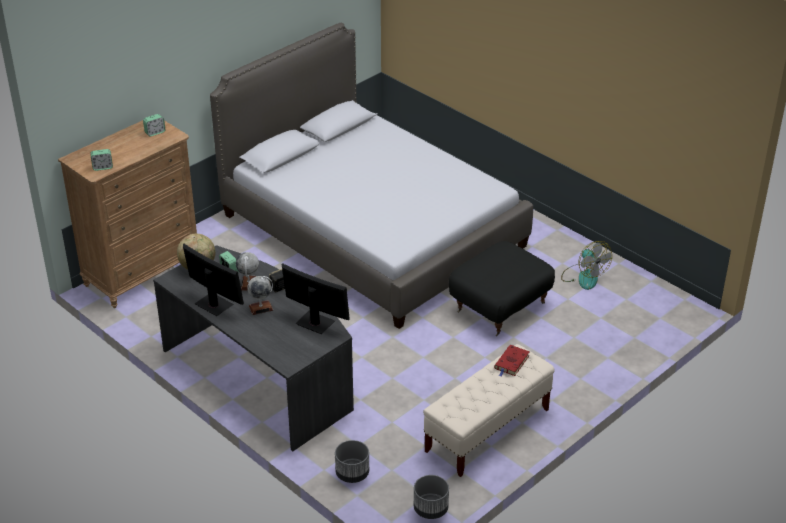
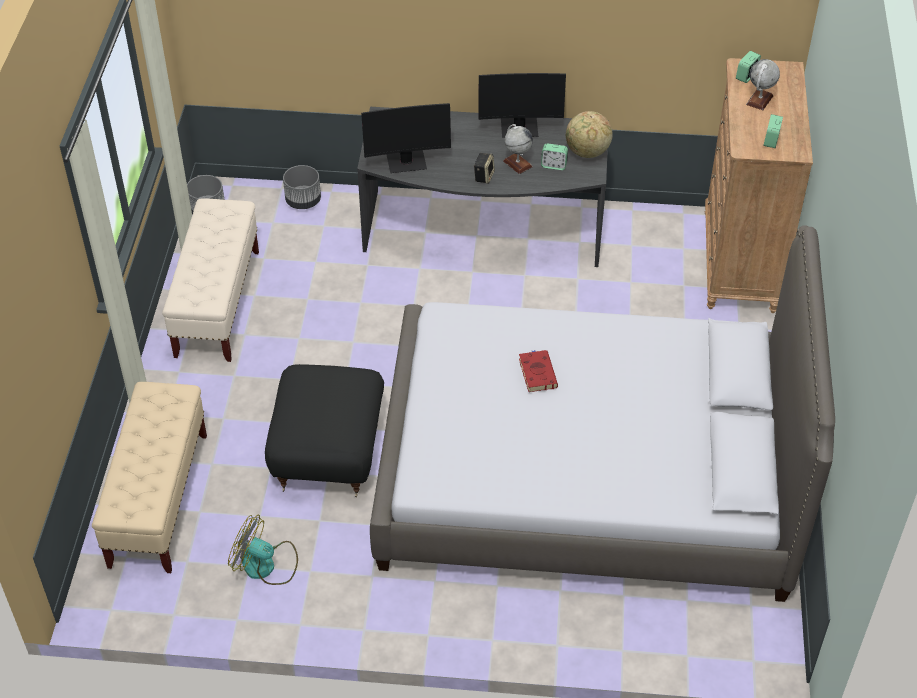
camera: 140 degrees right, 10 degrees up
globe [247,276,273,315] -> globe moved to [746,59,780,110]
red book [494,345,530,376] -> red book moved to [519,350,558,392]
none -> beige bench [92,382,207,573]

